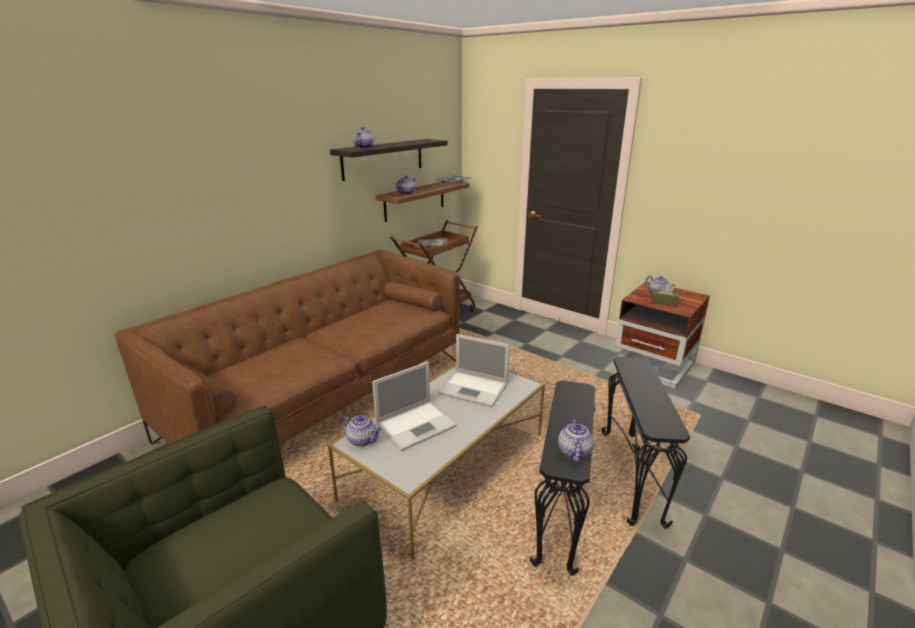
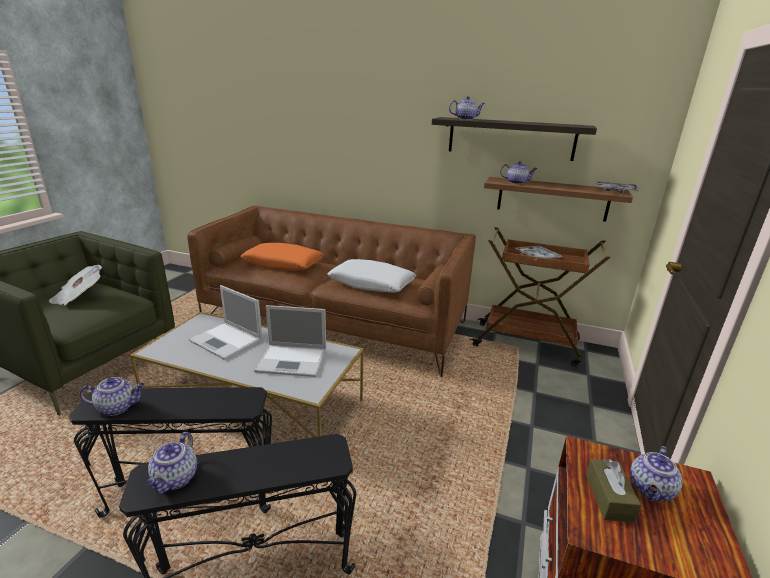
camera: 70 degrees right, 0 degrees up
teapot [341,415,381,447] -> teapot moved to [147,432,197,494]
laptop [438,334,510,407] -> laptop turned 90 degrees counterclockwise [254,305,326,377]
none -> newspaper [49,265,102,305]
none -> orange pillow [240,243,324,270]
none -> white pillow [328,259,416,293]

